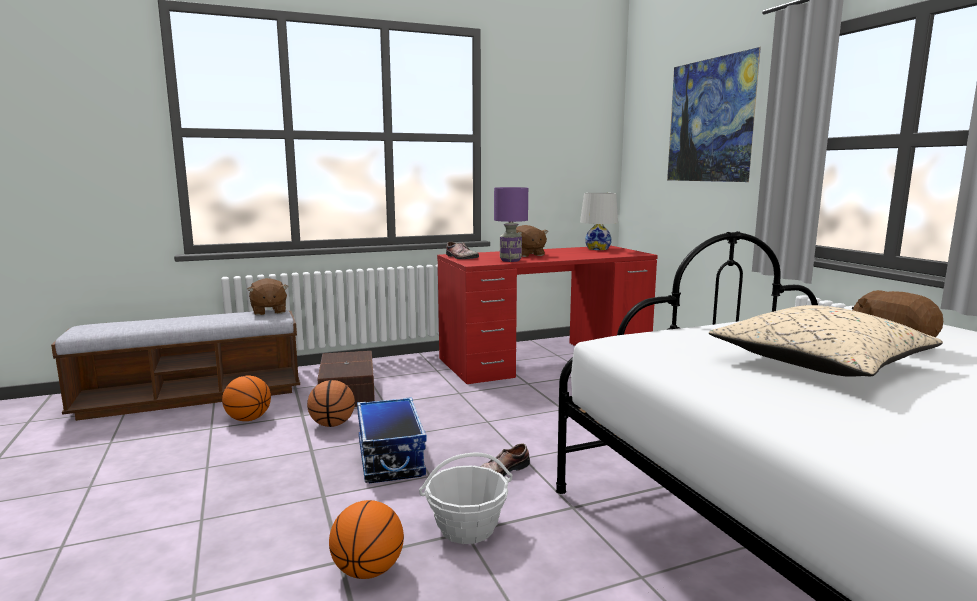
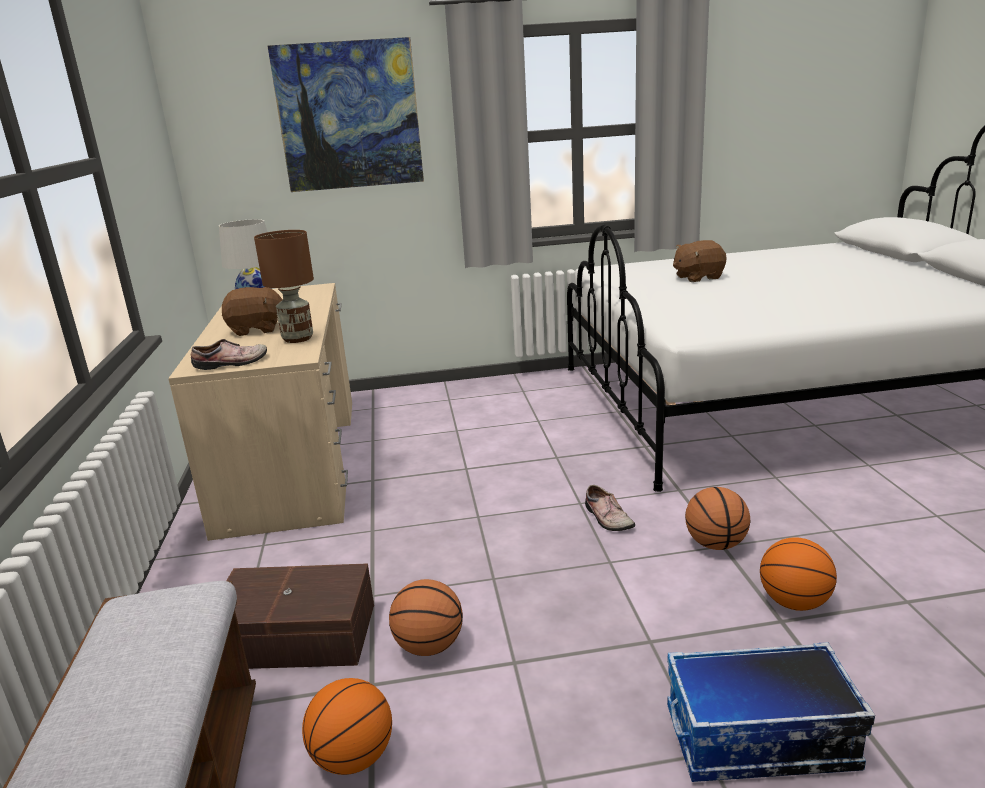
camera: 75 degrees left, 10 degrees up
brown plush toy [247,278,288,315] -> none
storage box [357,397,427,483] -> storage box moved to [667,642,875,782]
basket [419,453,512,544] -> basketball [685,487,750,550]
red desk [437,246,658,384] -> beige desk [168,283,352,541]
purple table lamp [494,187,528,262] -> brown table lamp [254,230,314,343]
beige pillow [709,305,943,377] -> none

